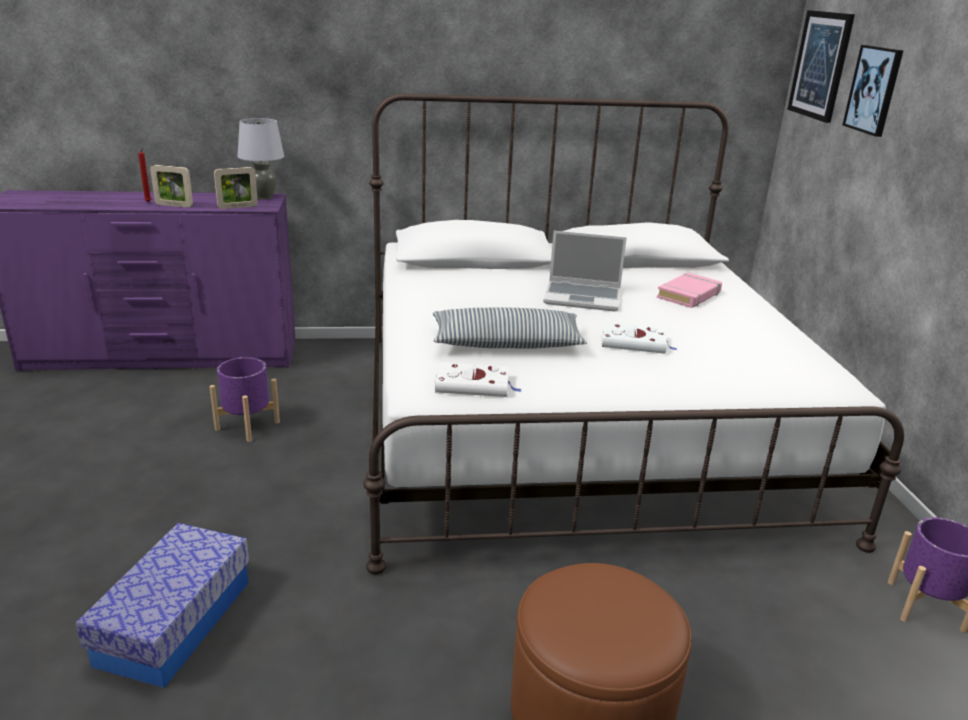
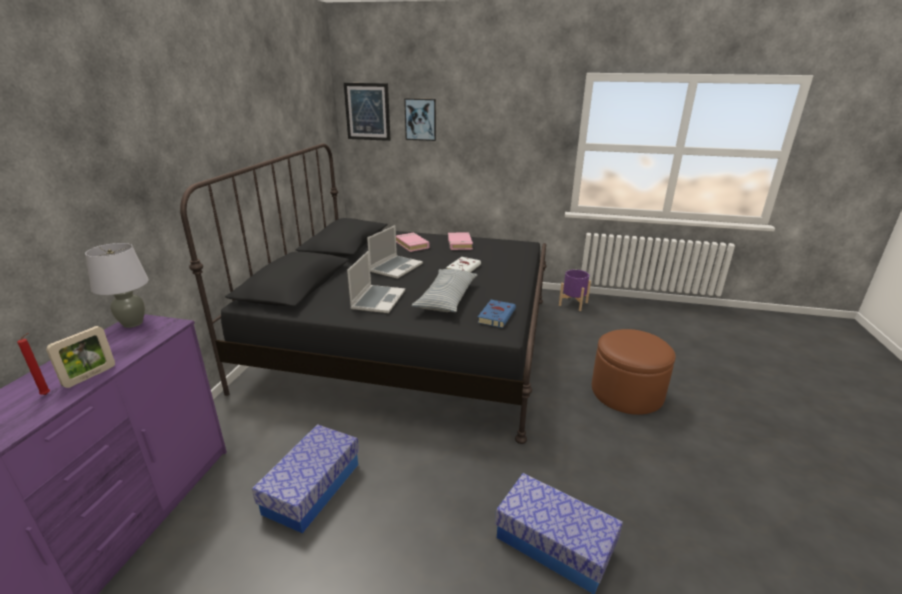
camera: 70 degrees left, 0 degrees up
purple planter [209,357,280,442] -> storage box [252,424,359,533]
picture frame [214,167,258,209] -> none
white bed [363,94,904,574] -> black bed [180,143,547,444]
white book [435,362,522,397] -> blue book [477,300,516,328]
none -> laptop [347,251,405,313]
none -> pink book [448,232,473,250]

